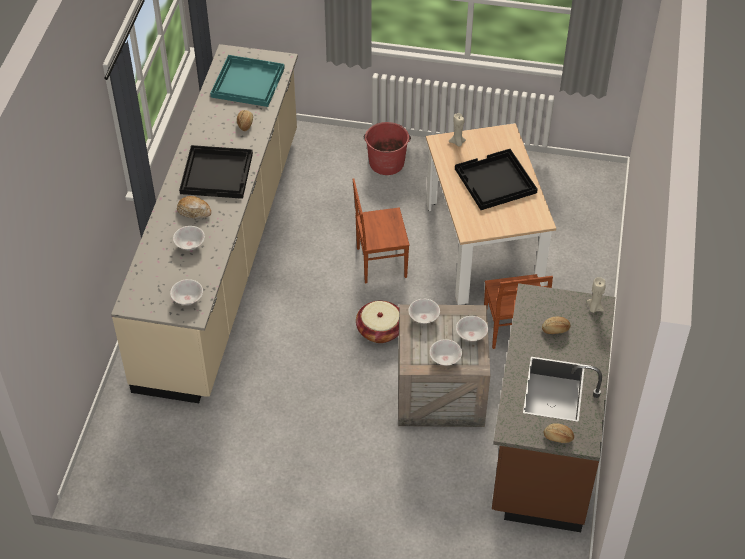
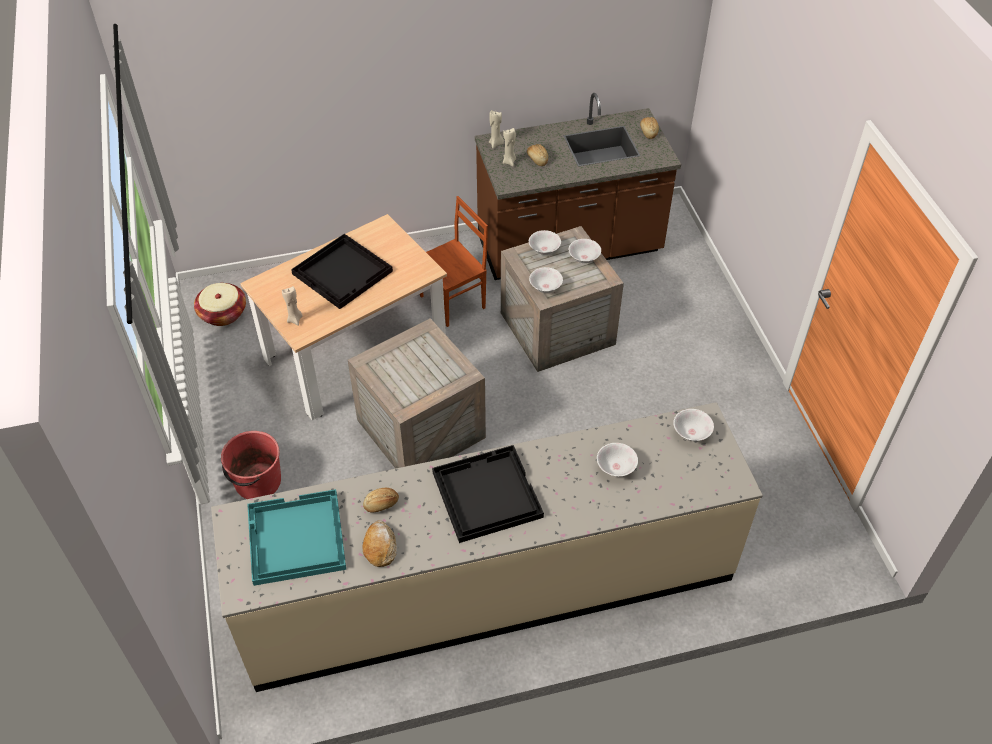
camera: 115 degrees left, 0 degrees up
bread [177,196,211,218] -> bread moved to [363,520,397,567]
brown chair [353,178,410,283] -> crate [348,318,486,469]
basket [356,301,399,343] -> basket moved to [194,283,246,326]
none -> beige candle [503,128,516,166]

